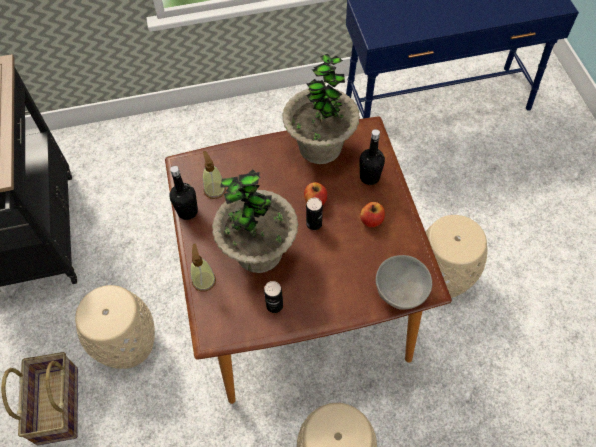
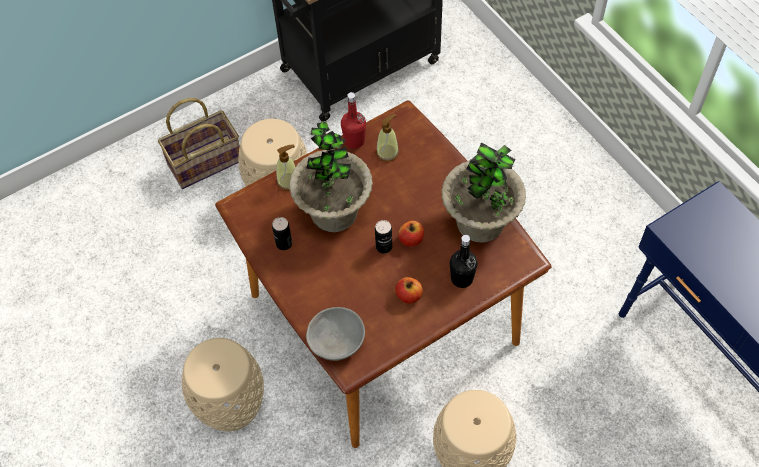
camera: 70 degrees right, 0 degrees up
black bottle [169,166,198,220] -> red bottle [341,92,366,149]

